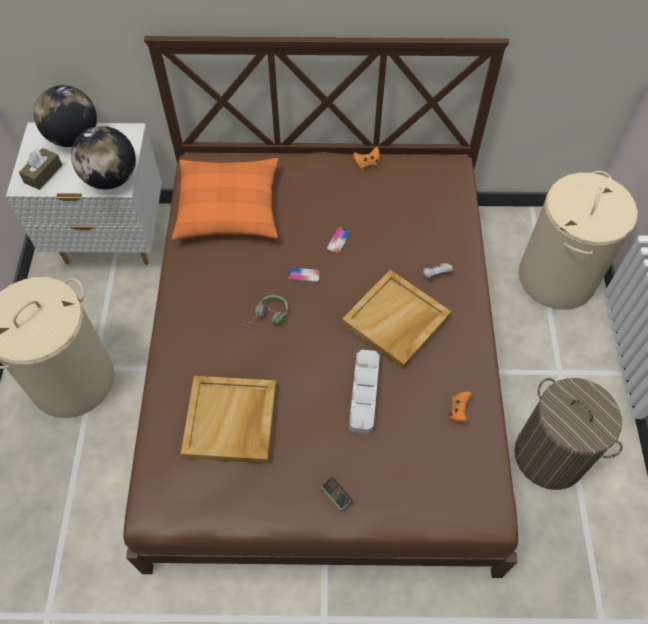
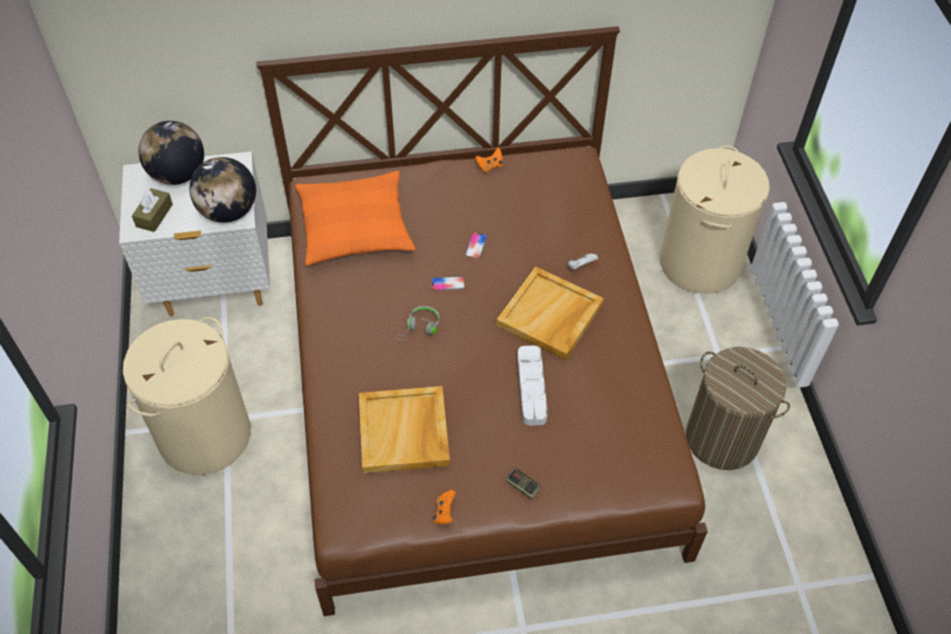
camera: 10 degrees left, 5 degrees down
orange game controller [449,391,472,422] -> orange game controller moved to [433,490,456,524]

